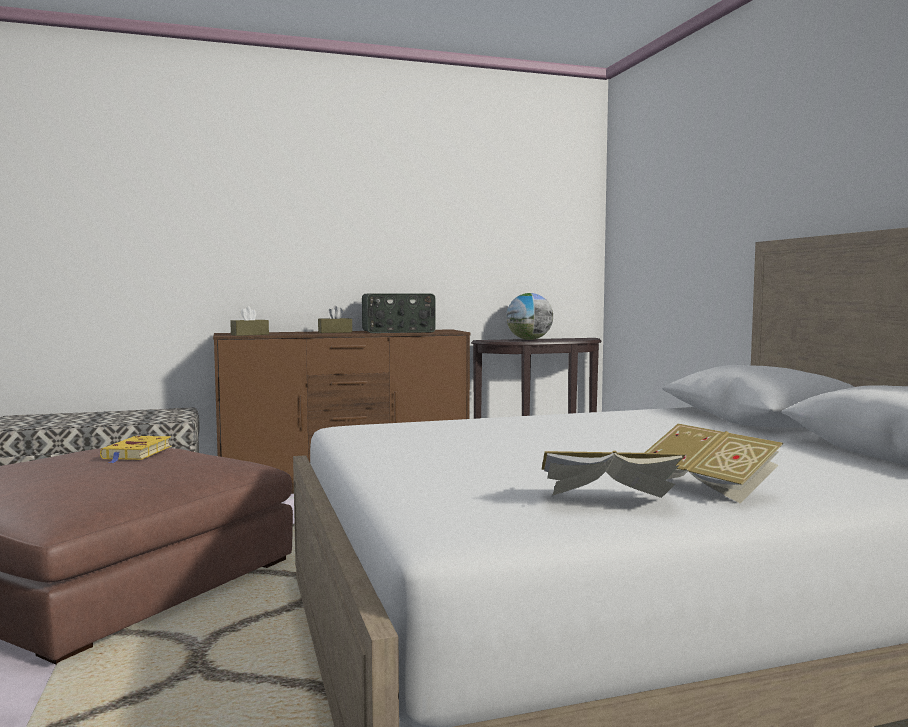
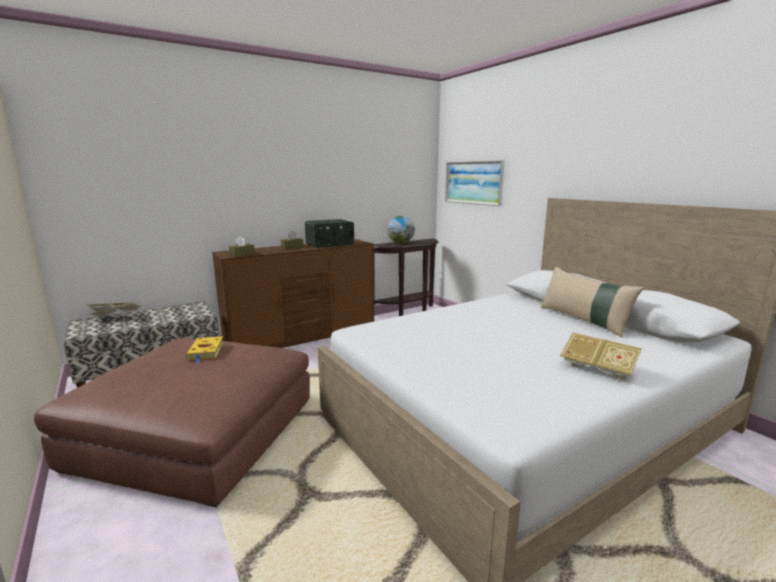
camera: 15 degrees left, 10 degrees up
book [542,451,686,498] -> book moved to [86,303,141,317]
none -> picture [445,160,505,206]
none -> beige pillow [541,266,644,338]

